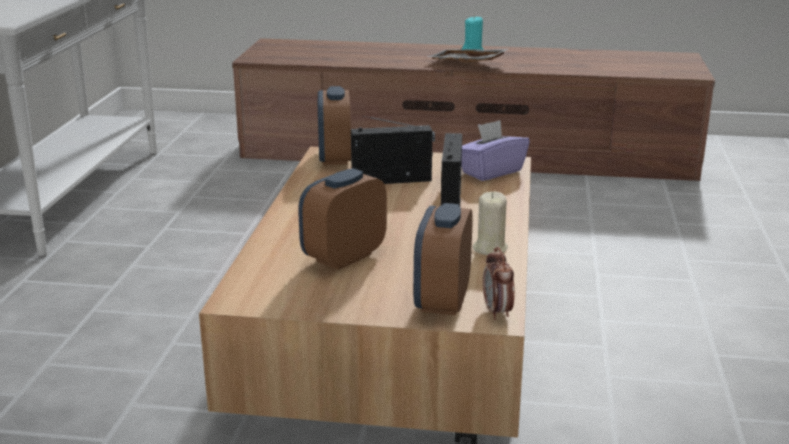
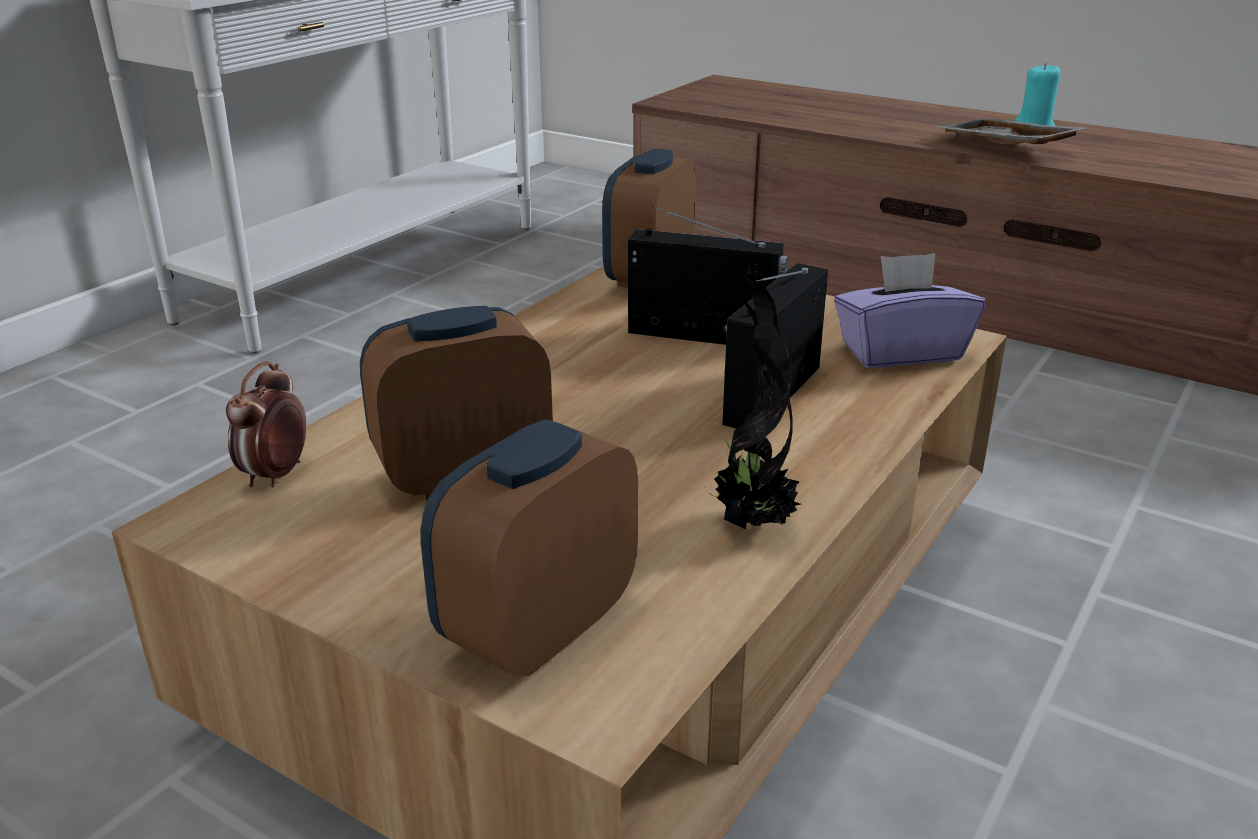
camera: 25 degrees right, 5 degrees up
beige candle [473,192,508,255] -> potted plant [708,275,800,529]
alarm clock [483,247,515,320] -> alarm clock moved to [226,361,306,487]

